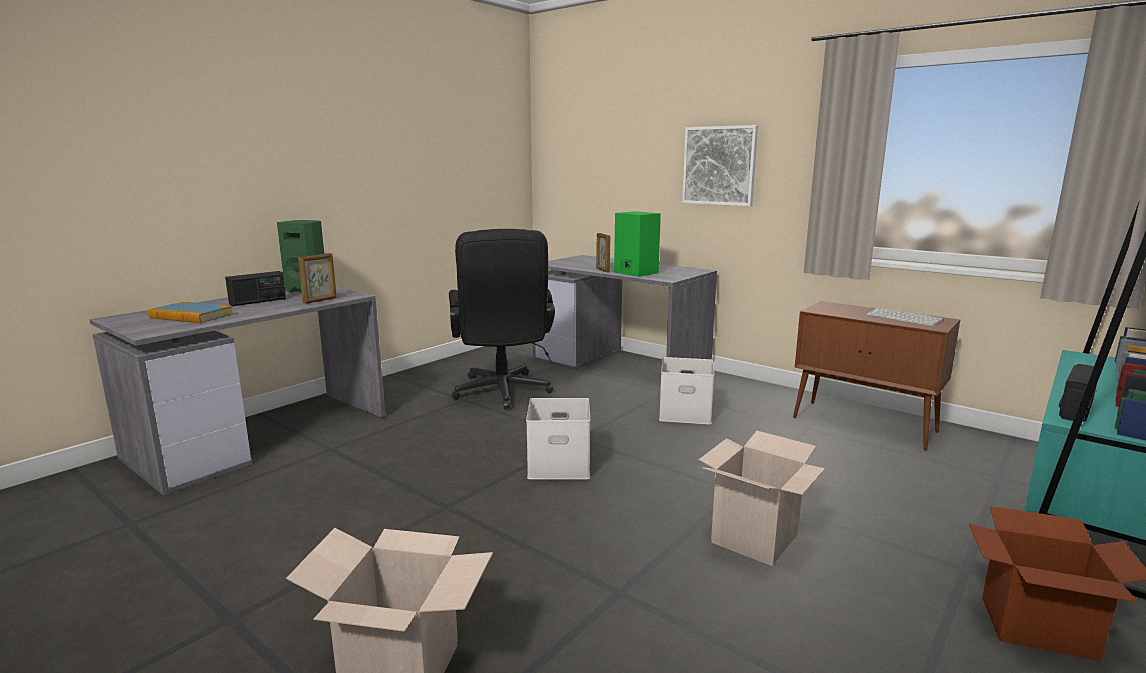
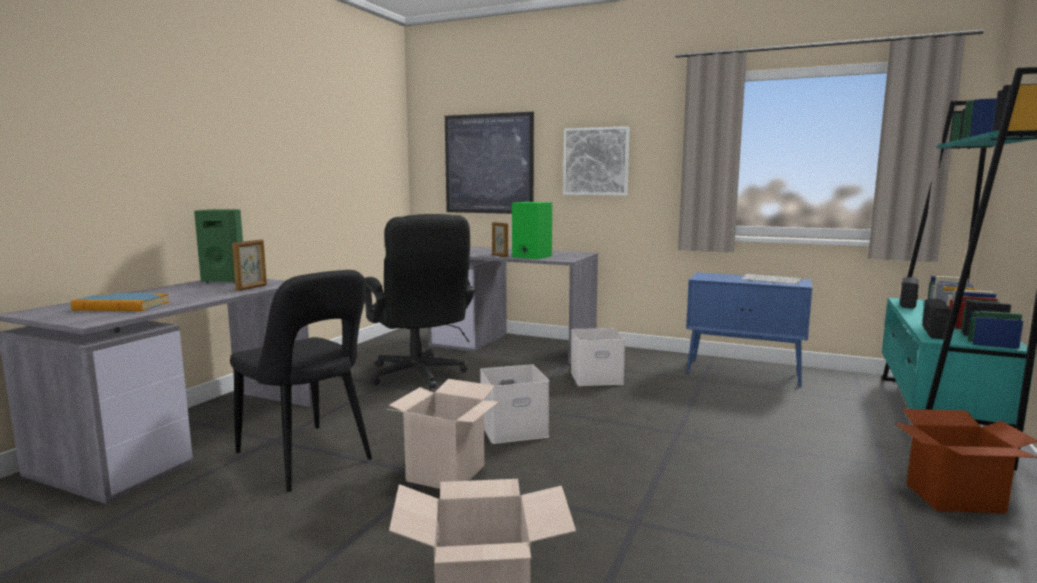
camera: 15 degrees left, 5 degrees down
radio [225,271,286,306] -> radio moved to [900,277,919,309]
cardboard box [699,431,825,566] -> cardboard box moved to [387,379,499,489]
brown cabinet [793,301,960,451] -> blue cabinet [686,272,812,388]
none -> black chair [230,270,372,492]
none -> picture [445,112,534,214]

